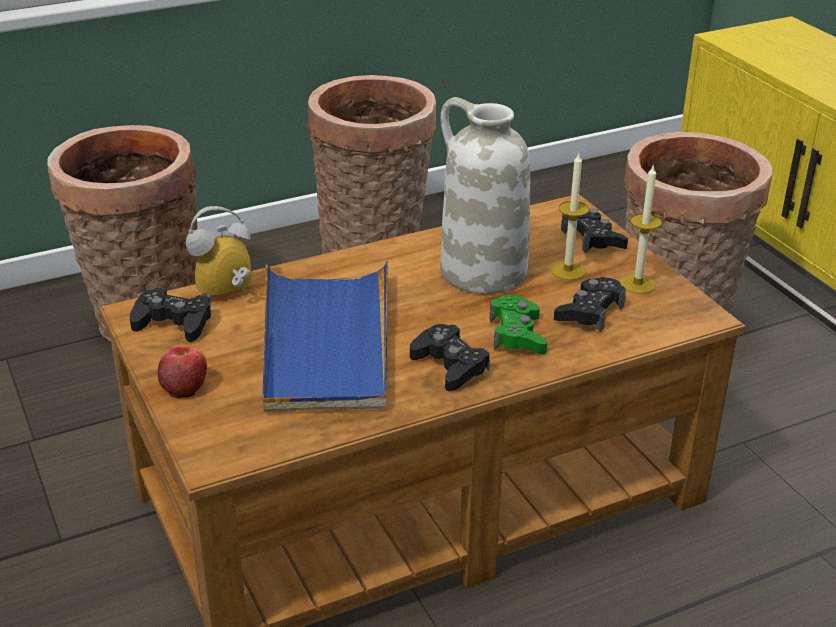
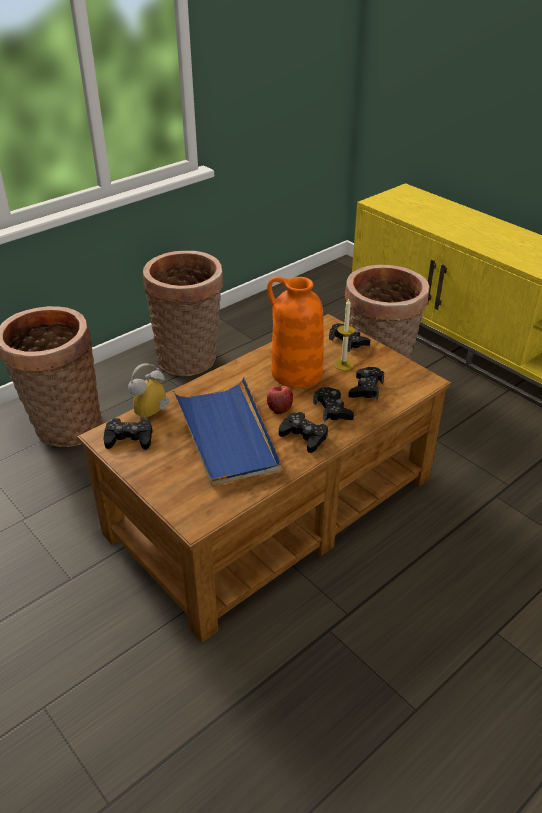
camera: 15 degrees left, 5 degrees up
apple [157,347,207,398] -> apple moved to [267,386,293,414]
white vase [440,97,530,294] -> orange vase [267,276,324,388]
green game controller [490,295,547,354] -> black game controller [313,387,354,422]
candle [620,164,662,294] -> none

